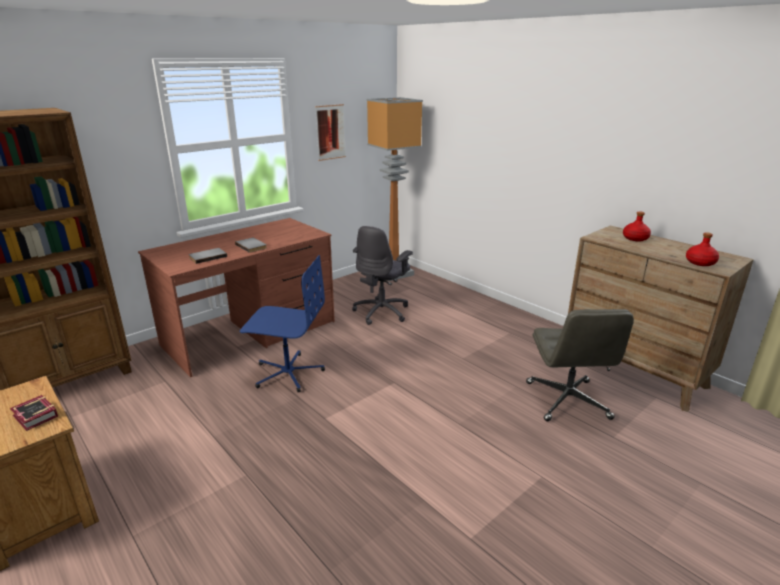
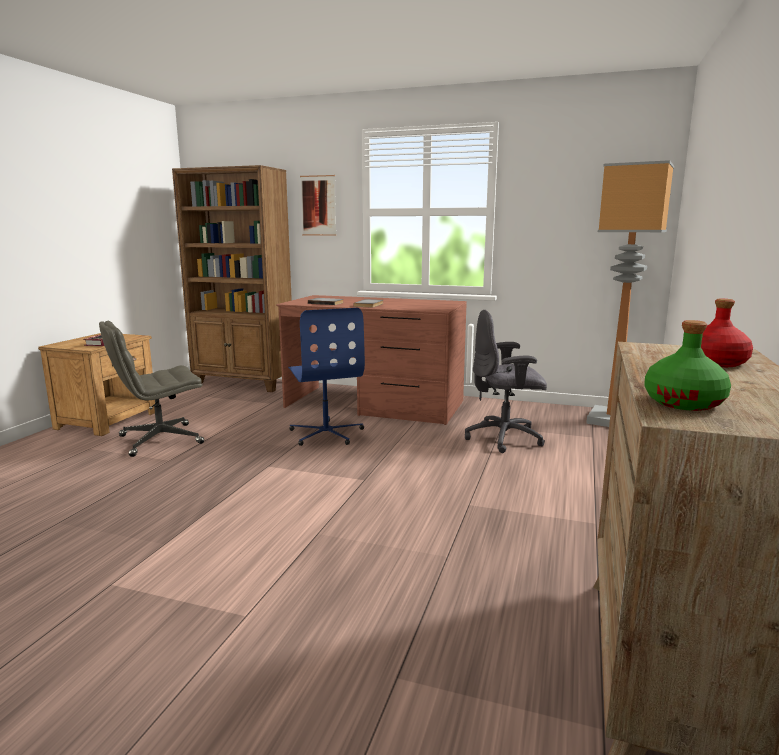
camera: 60 degrees right, 10 degrees down
picture [315,104,346,161] -> picture moved to [300,175,337,236]
grey office chair [526,309,634,421] -> grey office chair moved to [99,321,204,457]
red bottle [686,232,719,266] -> green bottle [644,320,731,411]

